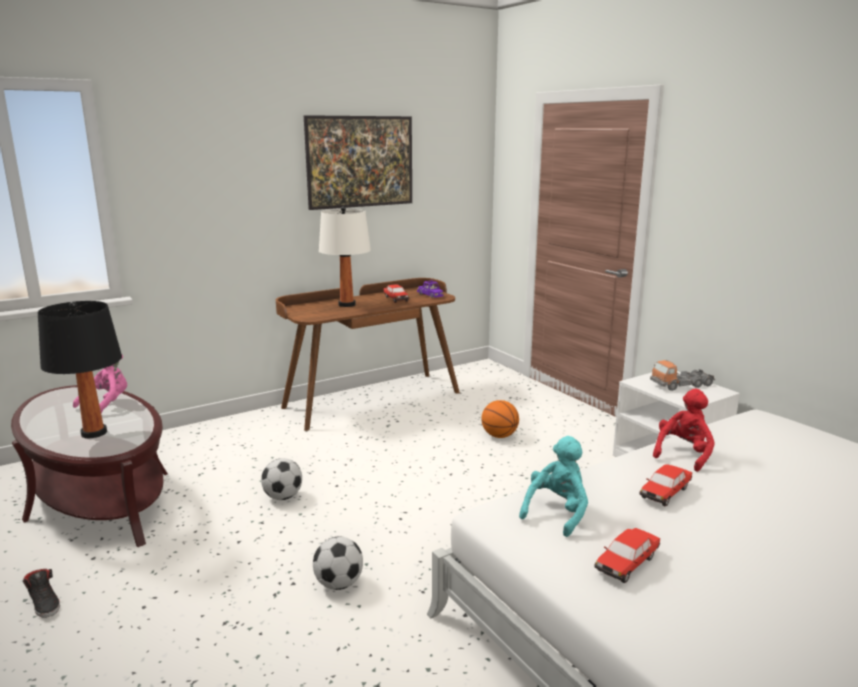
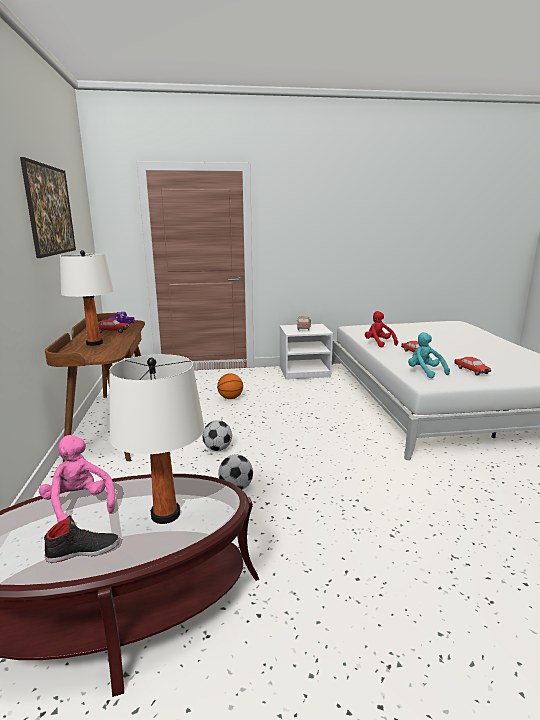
camera: 65 degrees left, 0 degrees up
black shoe [23,569,60,618] -> black shoe moved to [44,515,120,563]
black table lamp [37,301,122,438] -> white table lamp [109,354,204,524]
football [313,536,363,590] -> football moved to [202,420,232,451]

